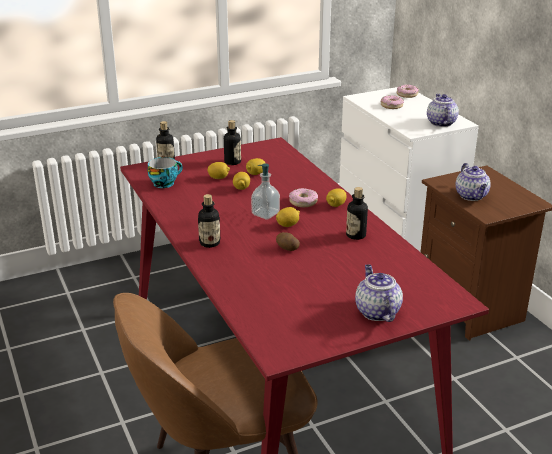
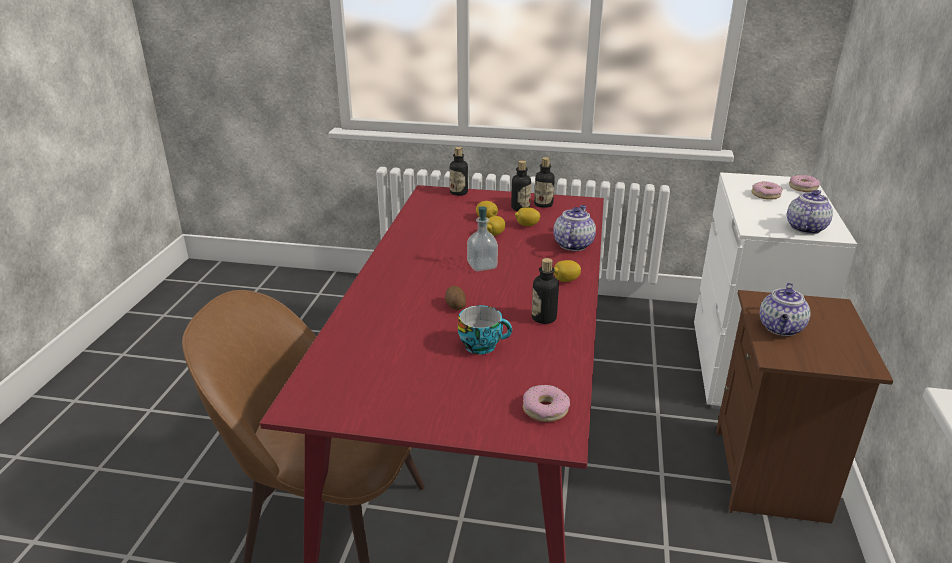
camera: 35 degrees right, 0 degrees up
cup [148,157,183,188] -> cup moved to [458,305,512,354]
bottle [198,194,220,248] -> bottle moved to [534,157,555,208]
lemon [276,207,300,227] -> none
donut [289,188,318,207] -> donut moved to [523,385,570,422]
teapot [355,265,403,322] -> teapot moved to [553,205,596,251]

